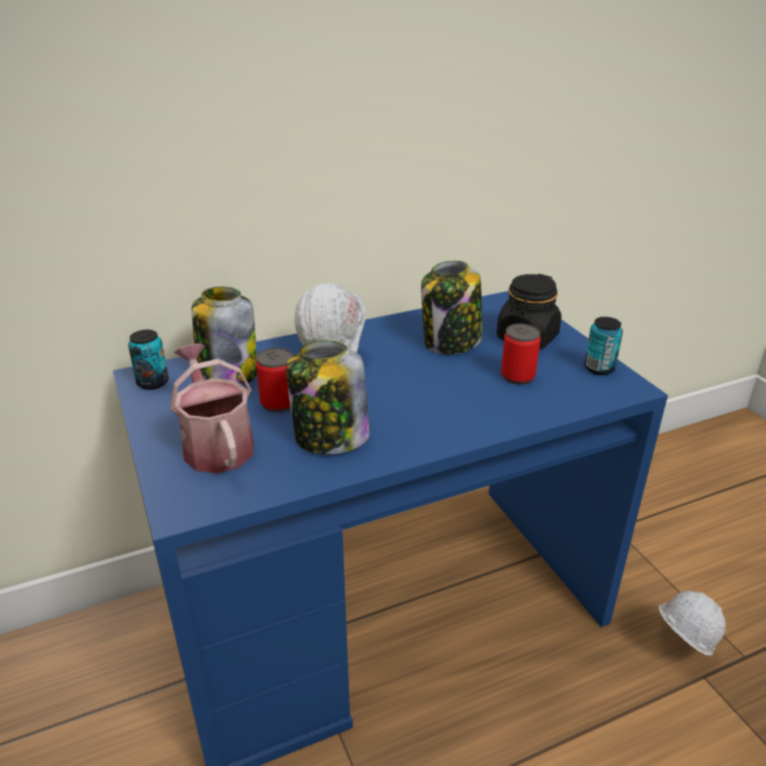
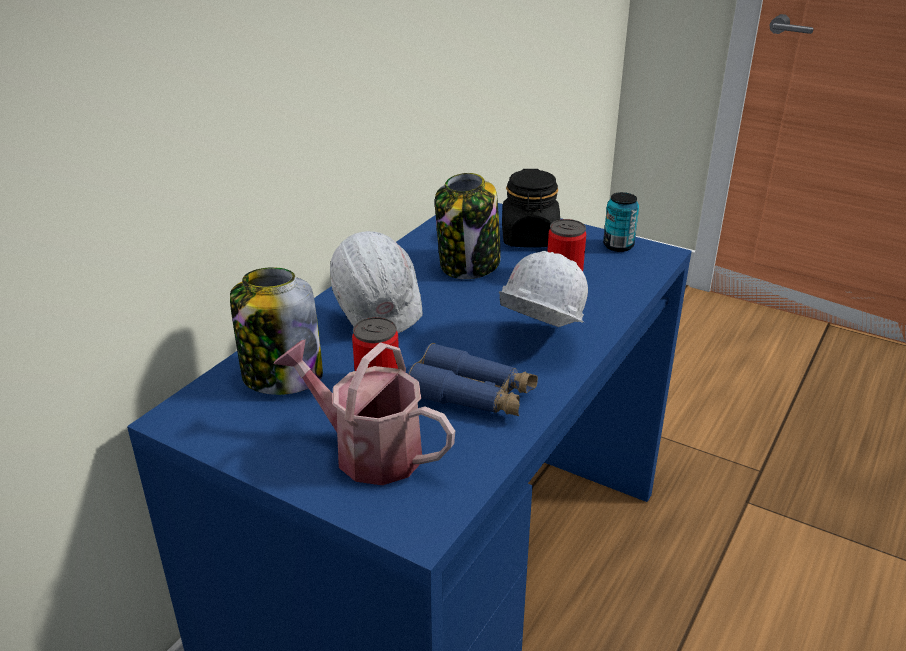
camera: 35 degrees left, 0 degrees up
can [128,330,169,390] -> none
jar [286,341,370,454] -> blue binoculars [408,343,538,416]
white hard hat [659,591,726,656] -> white hard hat moved to [499,251,588,327]

